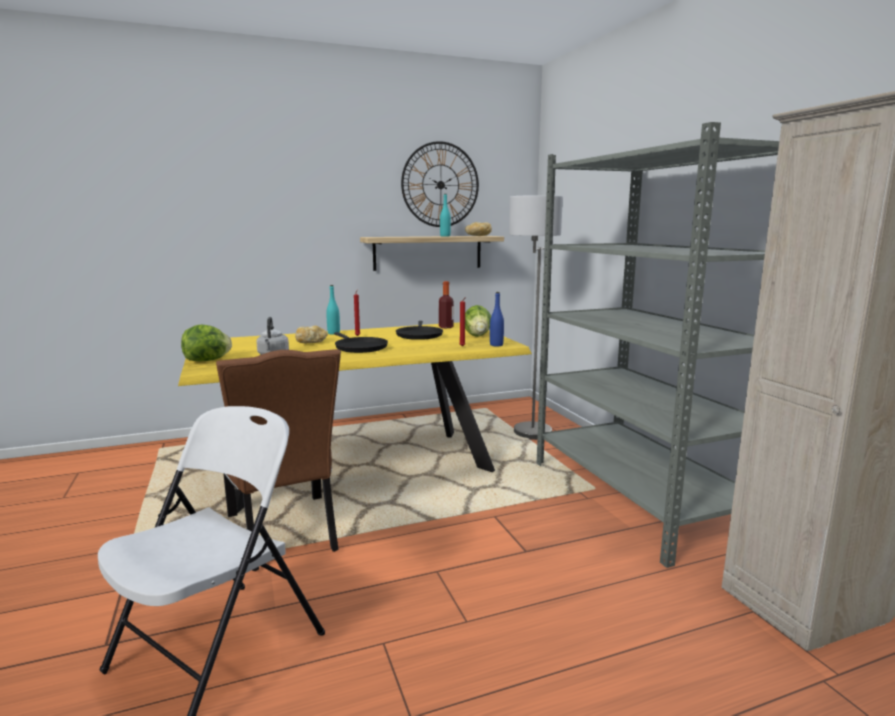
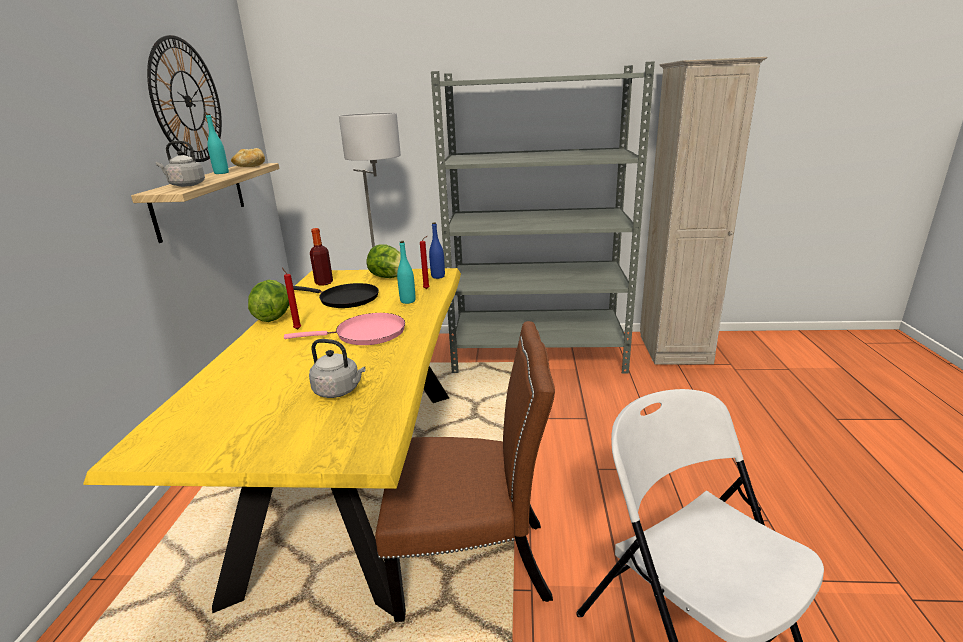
camera: 65 degrees left, 10 degrees up
lettuce [181,325,232,361] -> lettuce moved to [248,280,289,322]
bread [295,326,328,343] -> none
turquoise bottle [326,285,340,335] -> turquoise bottle moved to [397,241,415,304]
black frying pan [334,332,388,353] -> pink frying pan [284,313,405,345]
none -> grey kettle [156,141,205,187]

